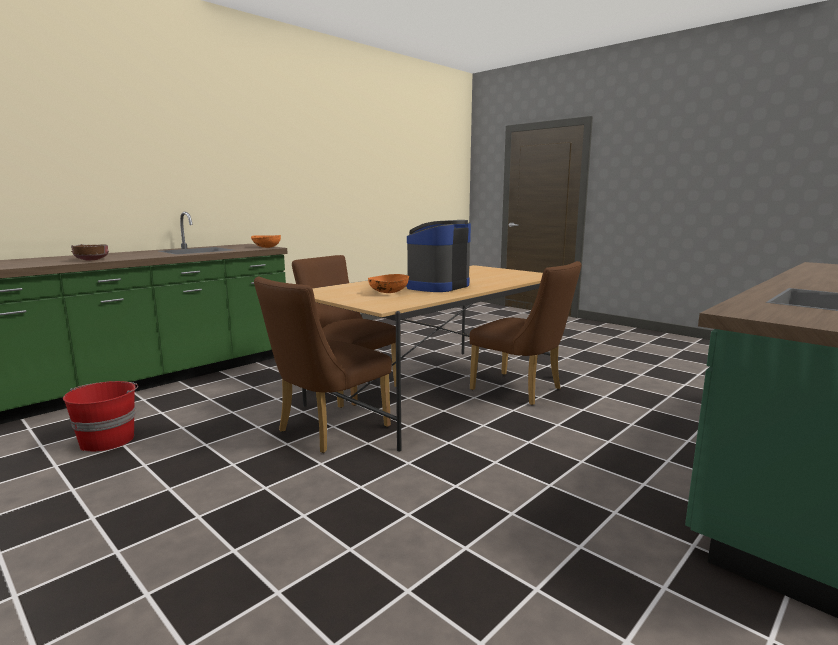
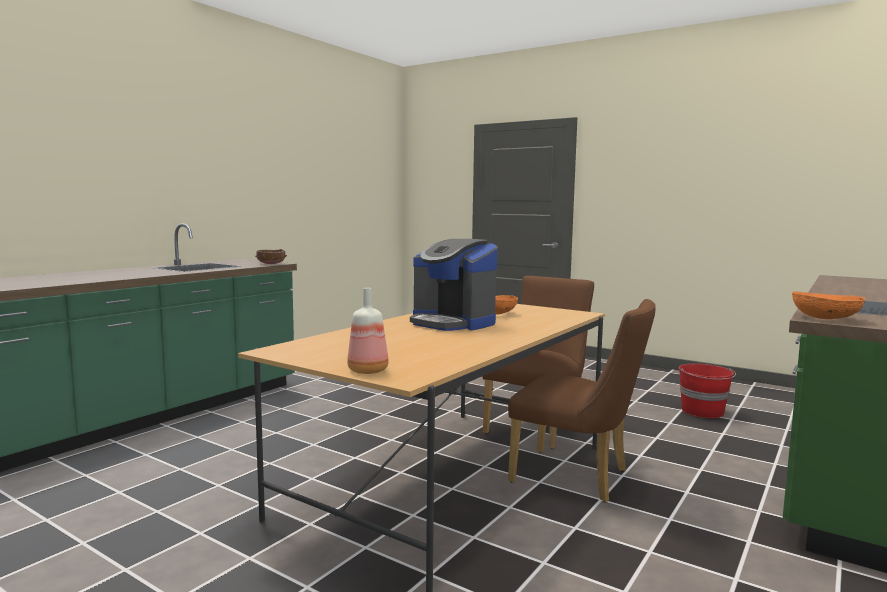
camera: 170 degrees right, 5 degrees down
brown bowl [71,244,109,260] -> brown bowl moved to [255,249,287,264]
coffee machine [405,220,471,292] -> coffee machine turned 105 degrees clockwise [410,239,498,331]
brown chair [470,261,581,405] -> none
none -> bottle [347,288,389,374]

